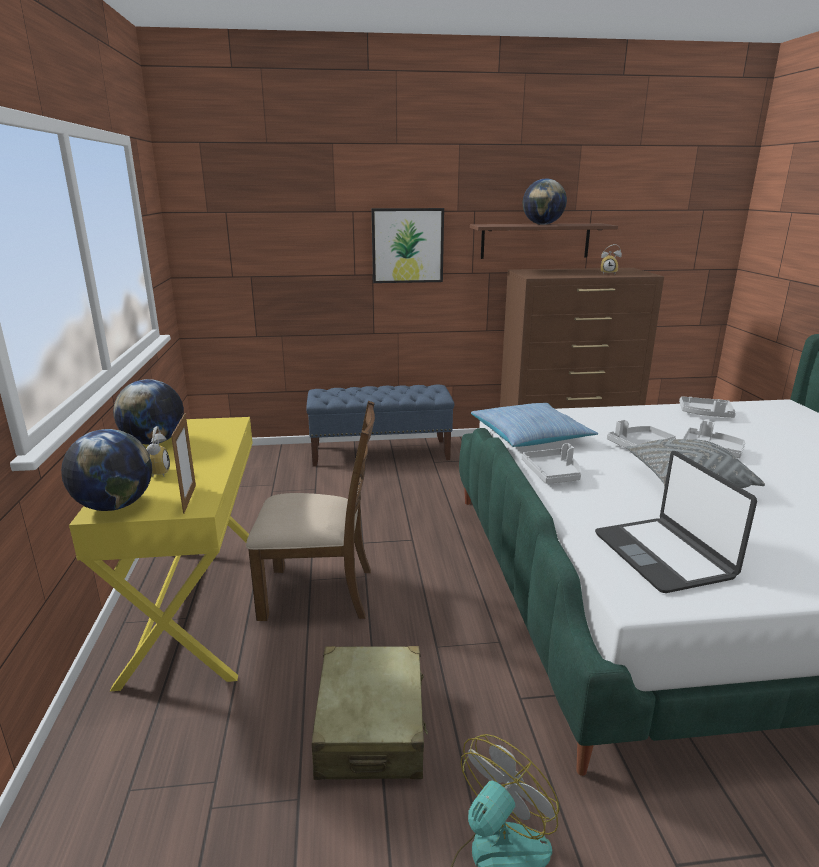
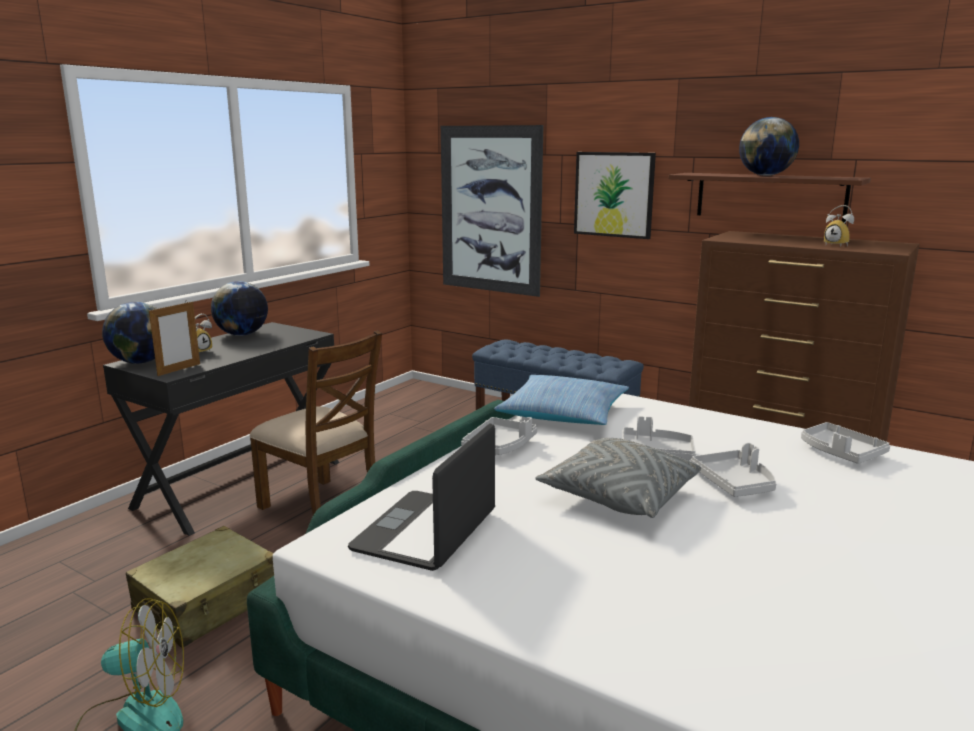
camera: 40 degrees right, 5 degrees down
yellow desk [69,417,253,692] -> black desk [103,322,339,536]
none -> picture [441,125,543,297]

